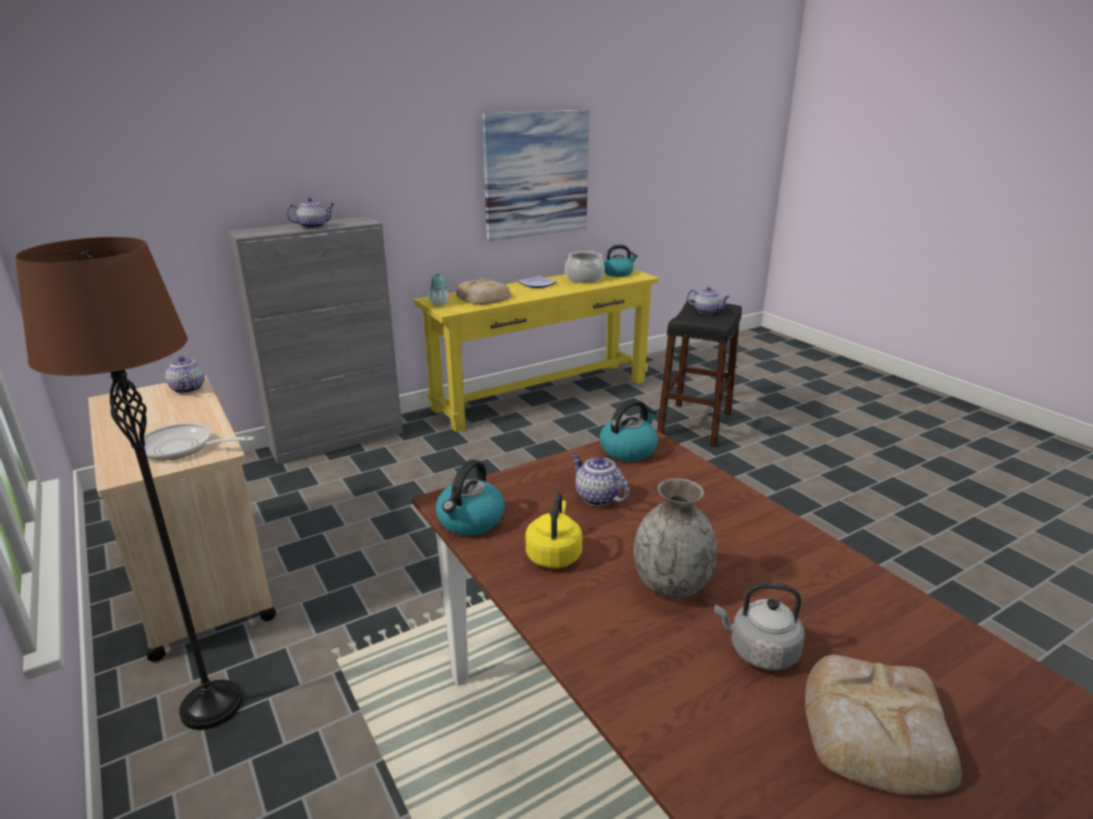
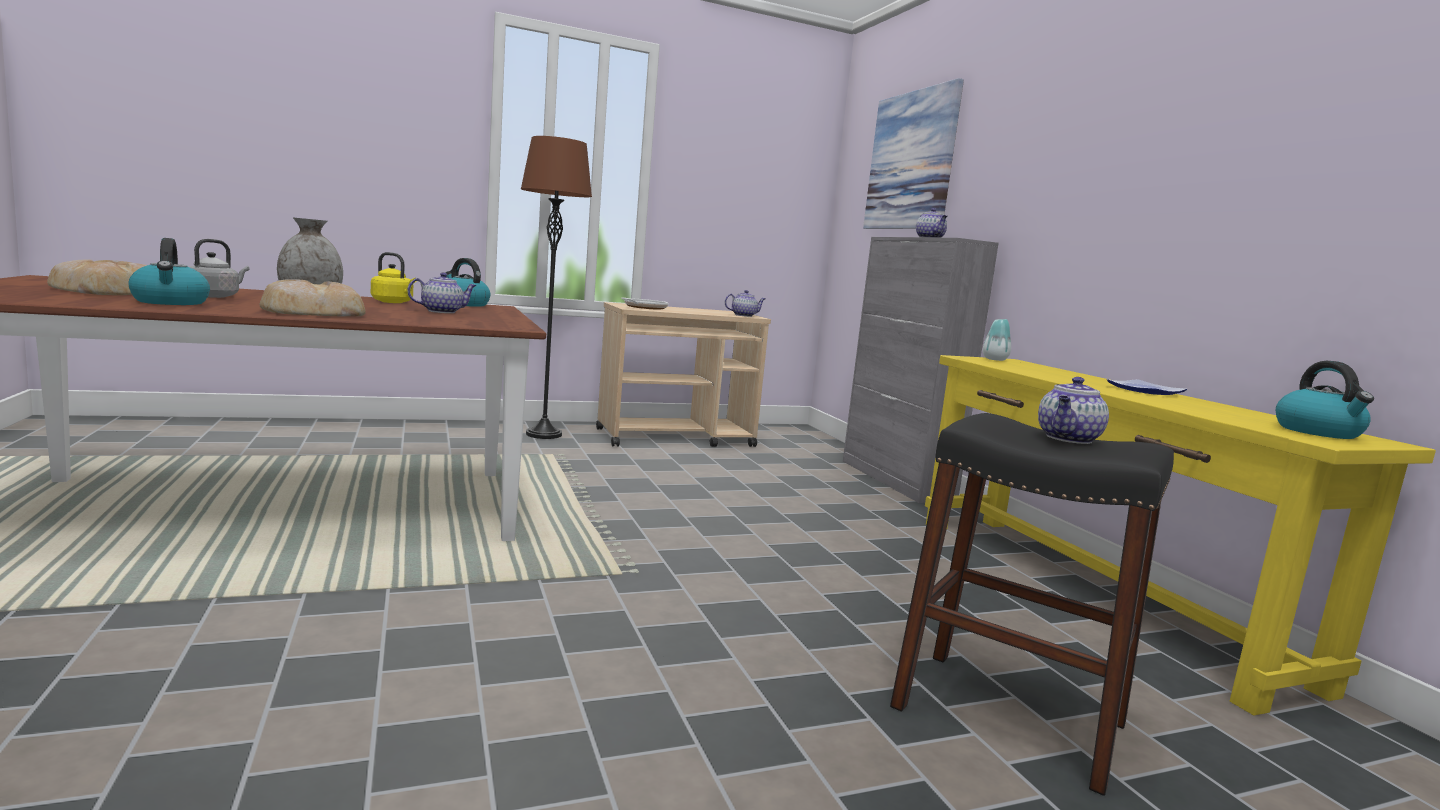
camera: 100 degrees right, 15 degrees down
bread [456,278,511,305] -> bread moved to [260,279,366,317]
picture [482,109,589,241] -> picture moved to [863,78,964,229]
cooking pot [565,251,605,283] -> none
kettle [599,399,658,462] -> kettle moved to [128,238,210,305]

